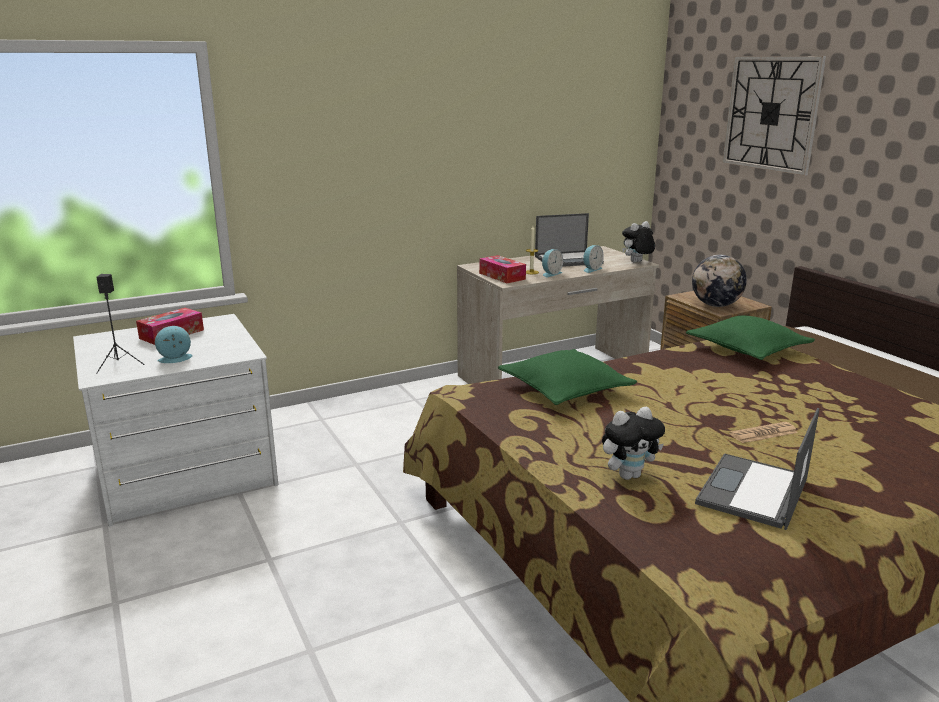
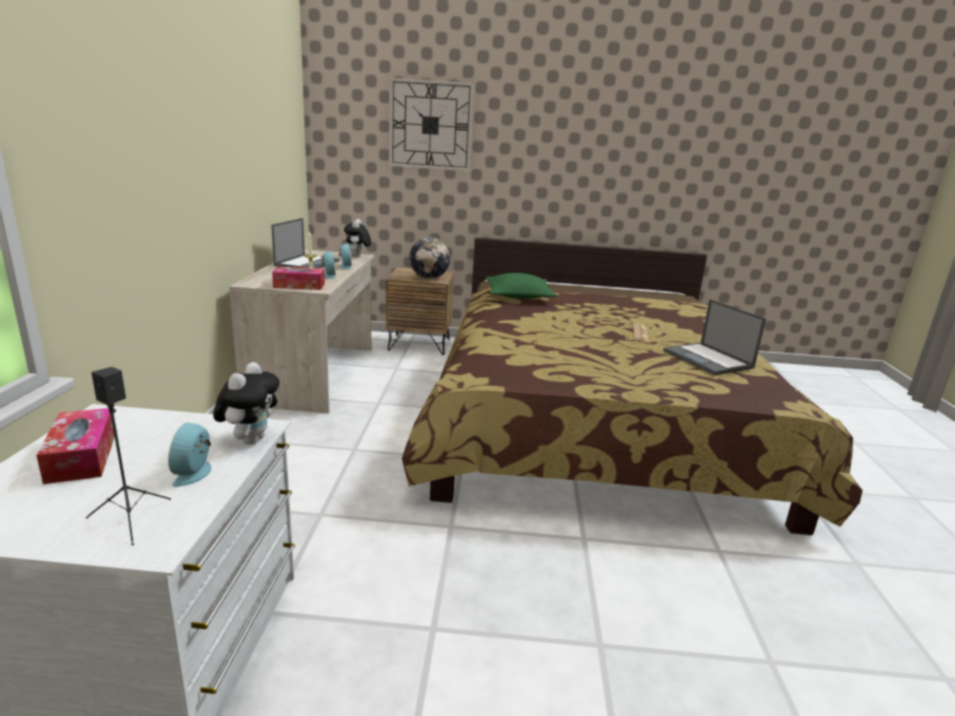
camera: 60 degrees left, 0 degrees up
green pillow [498,349,637,405] -> none
plush toy [602,407,665,480] -> plush toy moved to [213,362,280,445]

